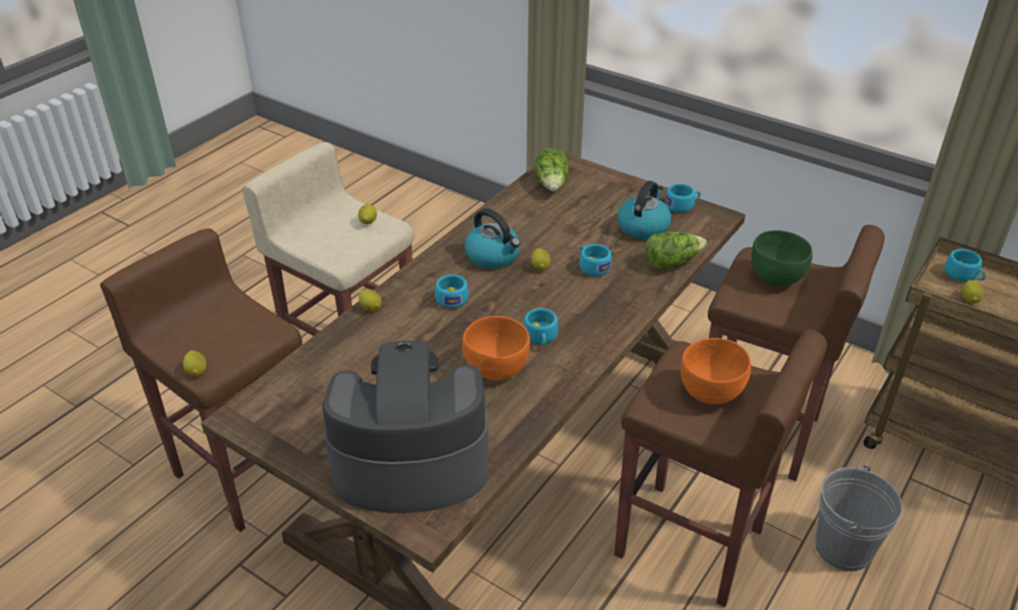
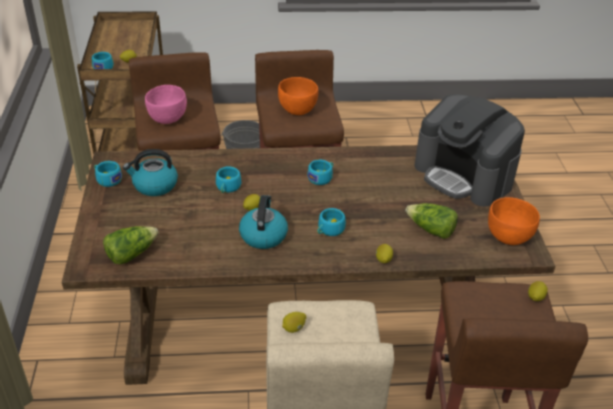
camera: 130 degrees left, 0 degrees up
orange bowl [462,316,530,381] -> orange bowl moved to [488,197,540,245]
lettuce [646,232,707,270] -> lettuce moved to [405,203,458,239]
green bowl [752,230,812,286] -> pink bowl [145,85,187,124]

